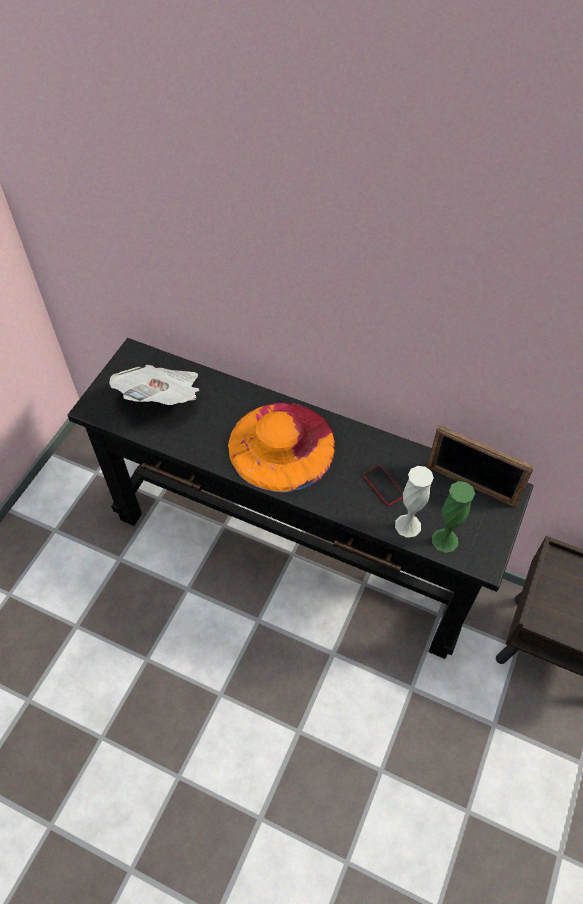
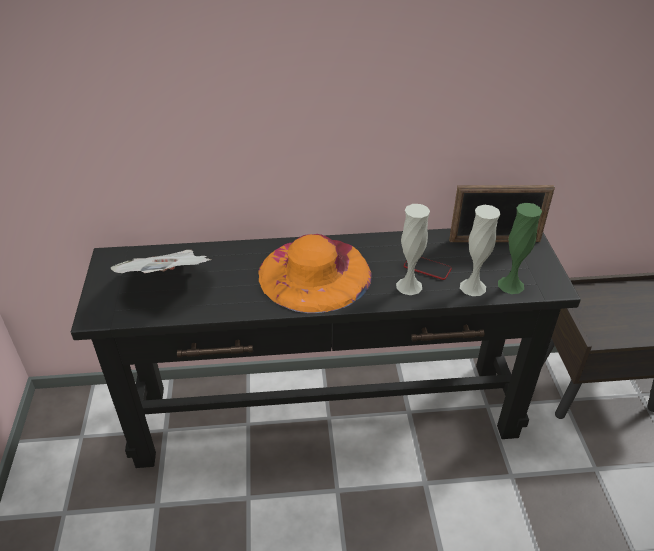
camera: 30 degrees left, 15 degrees down
none -> white vase [396,204,430,295]

